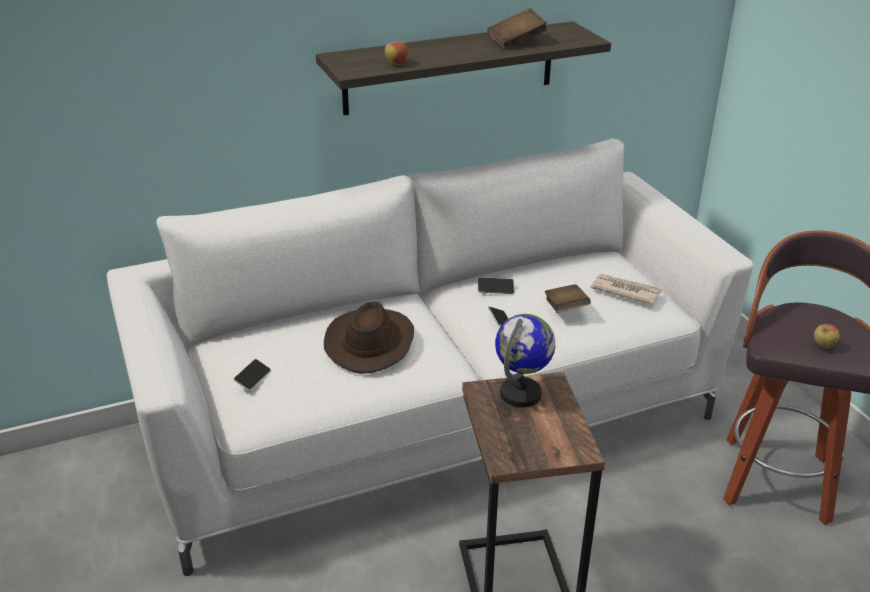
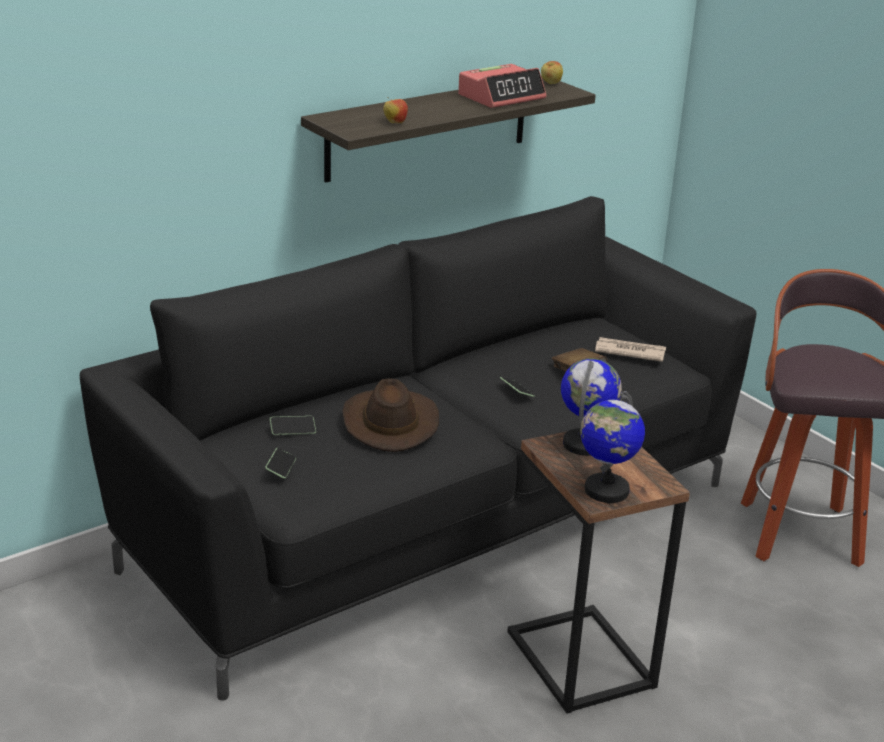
camera: 15 degrees left, 5 degrees down
white sofa [107,138,753,576] -> black sofa [80,196,756,701]
phone [477,277,515,294] -> phone moved to [270,416,316,435]
brown book [487,8,547,49] -> alarm clock [458,64,546,108]
apple [814,324,840,348] -> apple moved to [541,61,563,84]
none -> globe [580,391,645,503]

